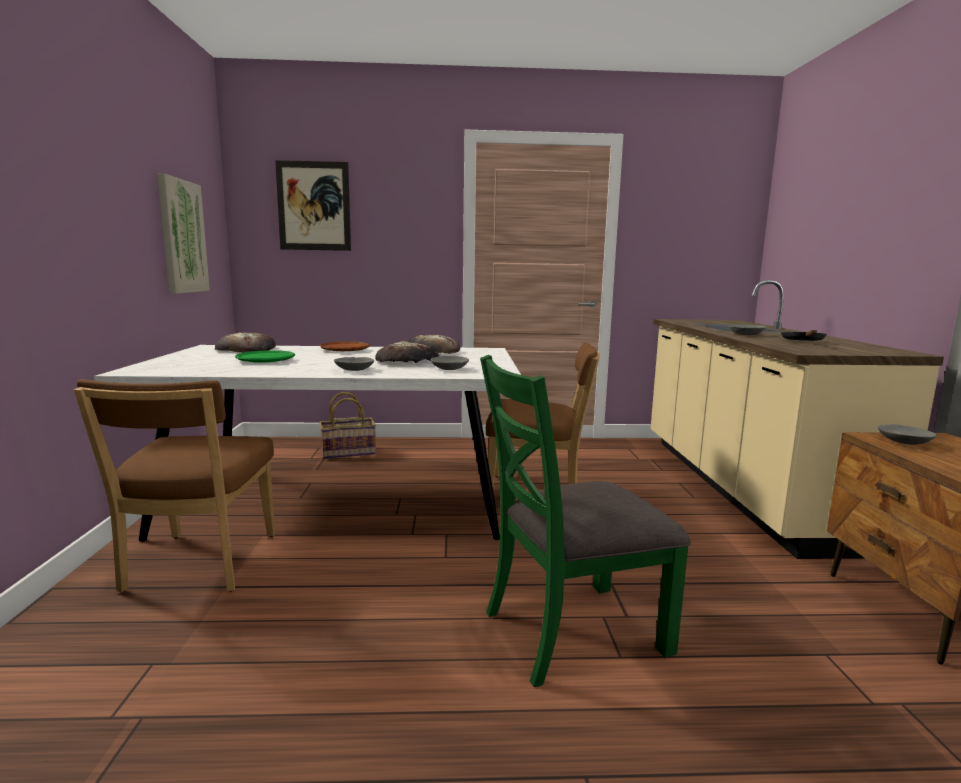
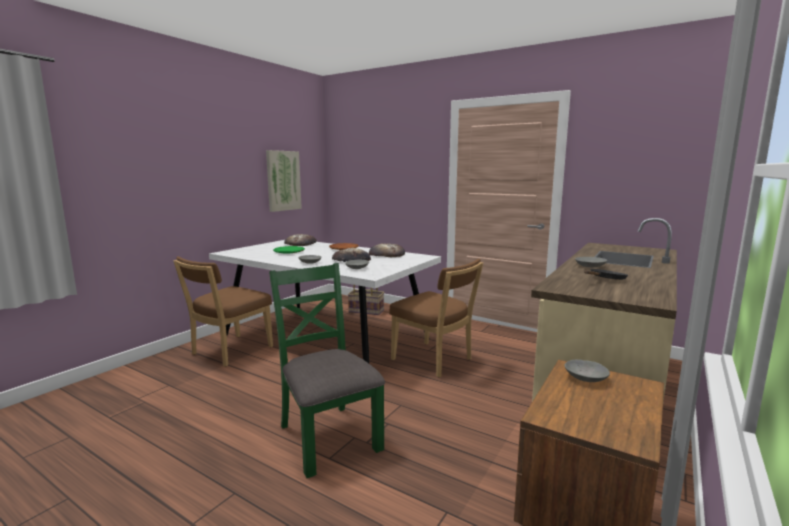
camera: 35 degrees right, 0 degrees up
picture [275,160,351,251] -> none
green chair [480,355,691,687] -> green chair turned 45 degrees clockwise [269,263,385,478]

